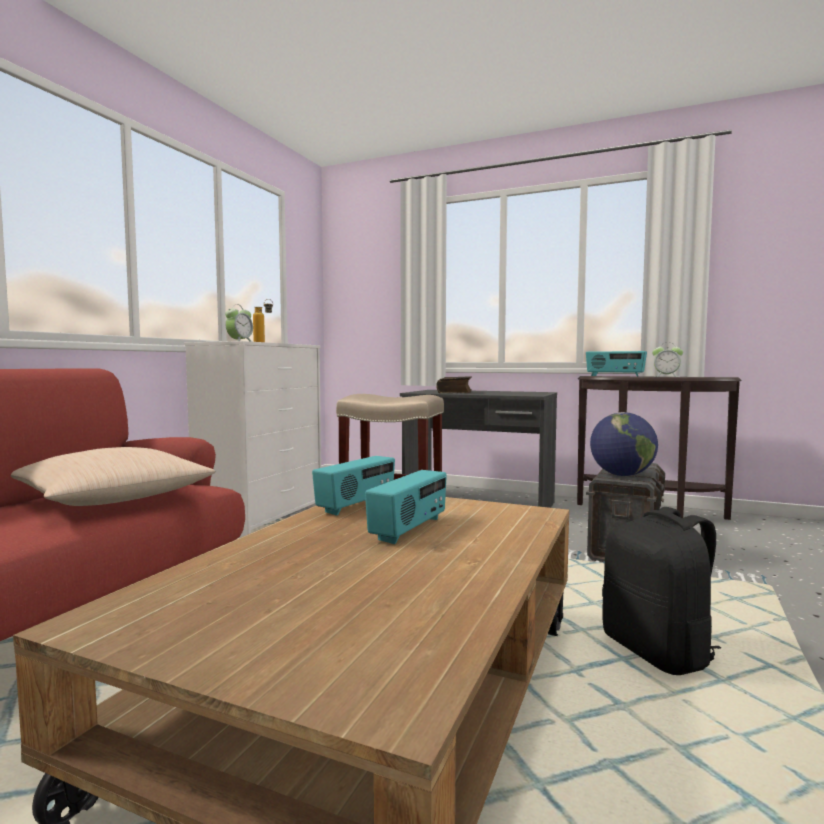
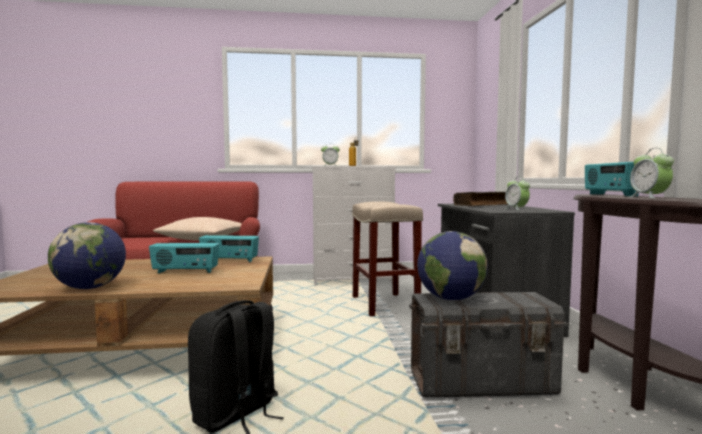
camera: 60 degrees right, 0 degrees up
none -> globe [48,222,126,289]
none -> alarm clock [504,176,530,210]

